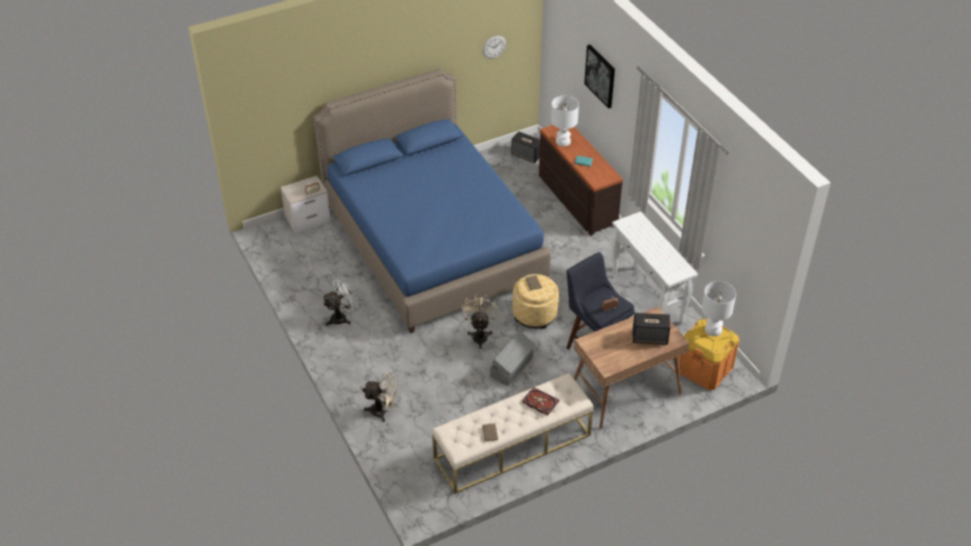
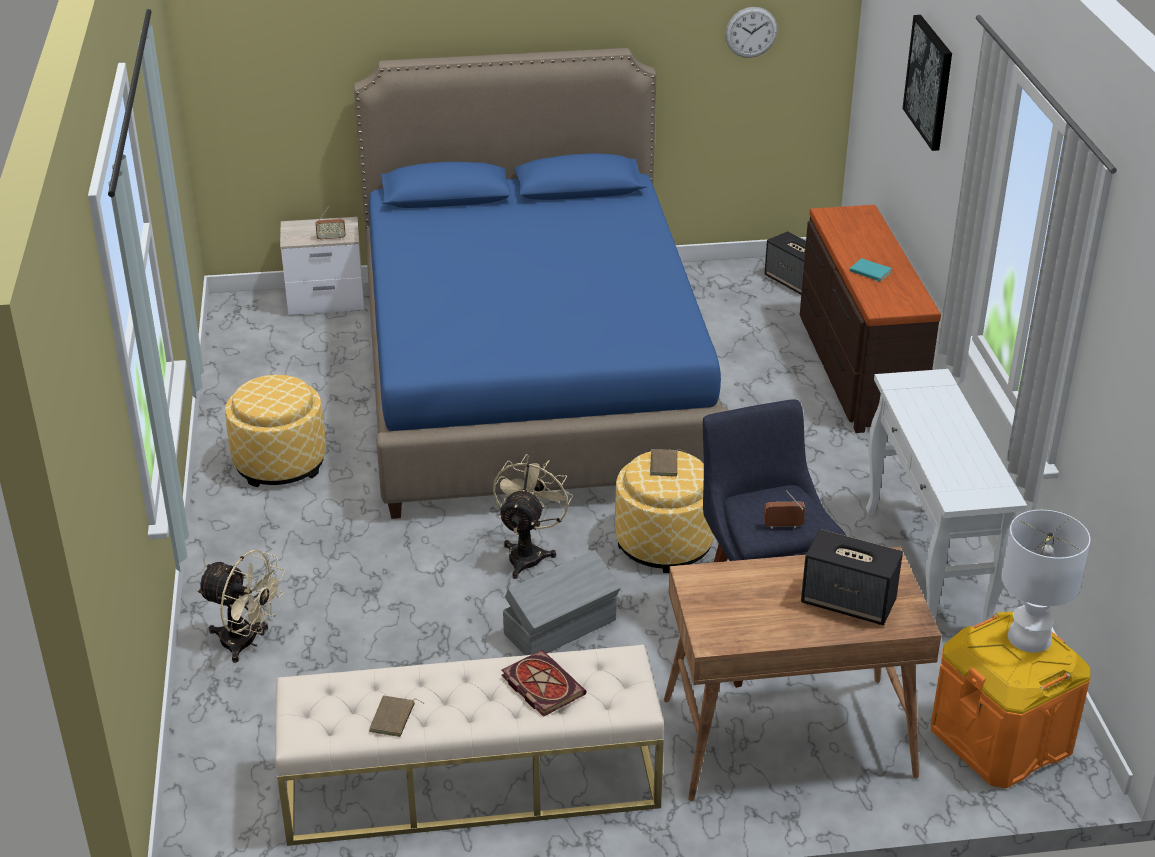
camera: 20 degrees right, 10 degrees down
white fan [323,277,359,326] -> ottoman [225,375,326,487]
white table lamp [551,96,579,146] -> none

